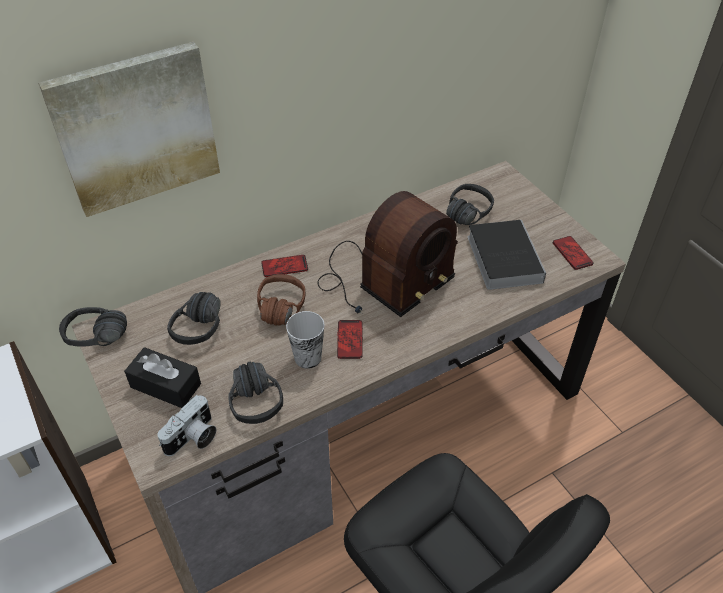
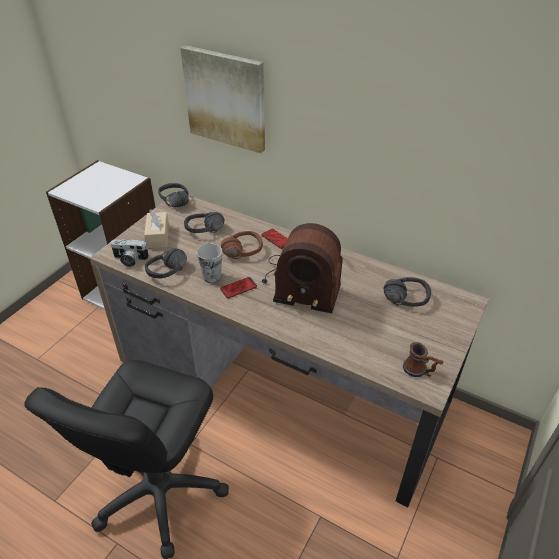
camera: 60 degrees right, 5 degrees down
black tissue box [124,347,201,408] -> beige tissue box [144,209,169,248]
book [468,220,546,290] -> none
phone [553,236,594,270] -> mug [403,342,443,377]

